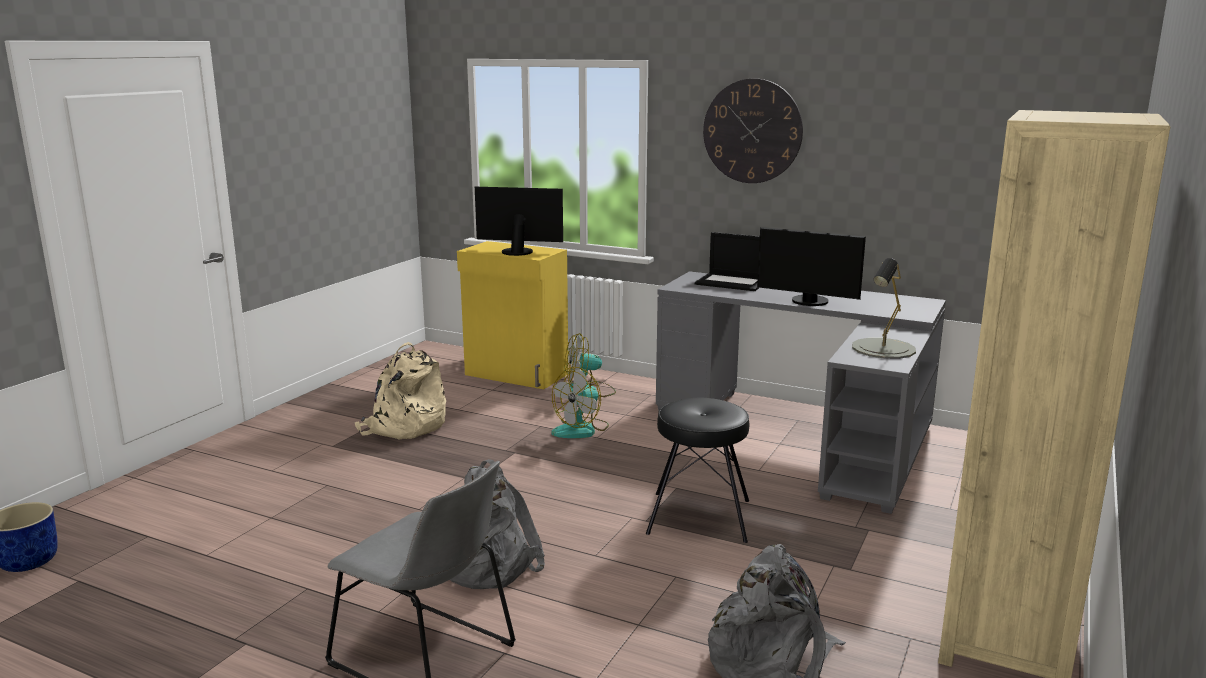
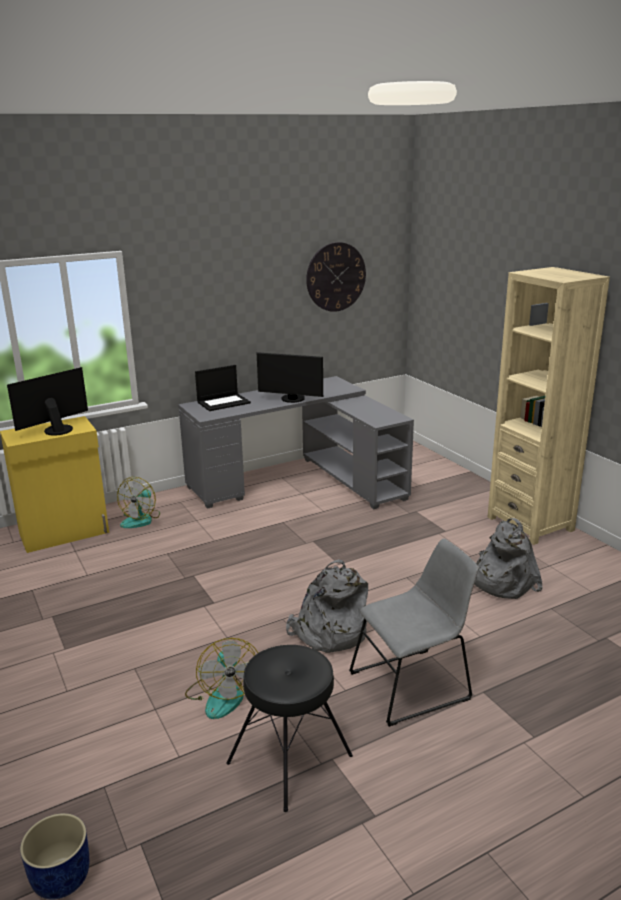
camera: 55 degrees left, 5 degrees up
beige backpack [354,342,446,440] -> none
fan [551,367,609,438] -> fan moved to [185,638,258,719]
black stool [646,397,749,543] -> black stool moved to [226,645,353,812]
wall clock [703,79,803,183] -> wall clock moved to [306,242,366,312]
monitor [757,227,866,306] -> monitor turned 45 degrees clockwise [256,352,323,403]
grey table lamp [852,258,916,359] -> none

